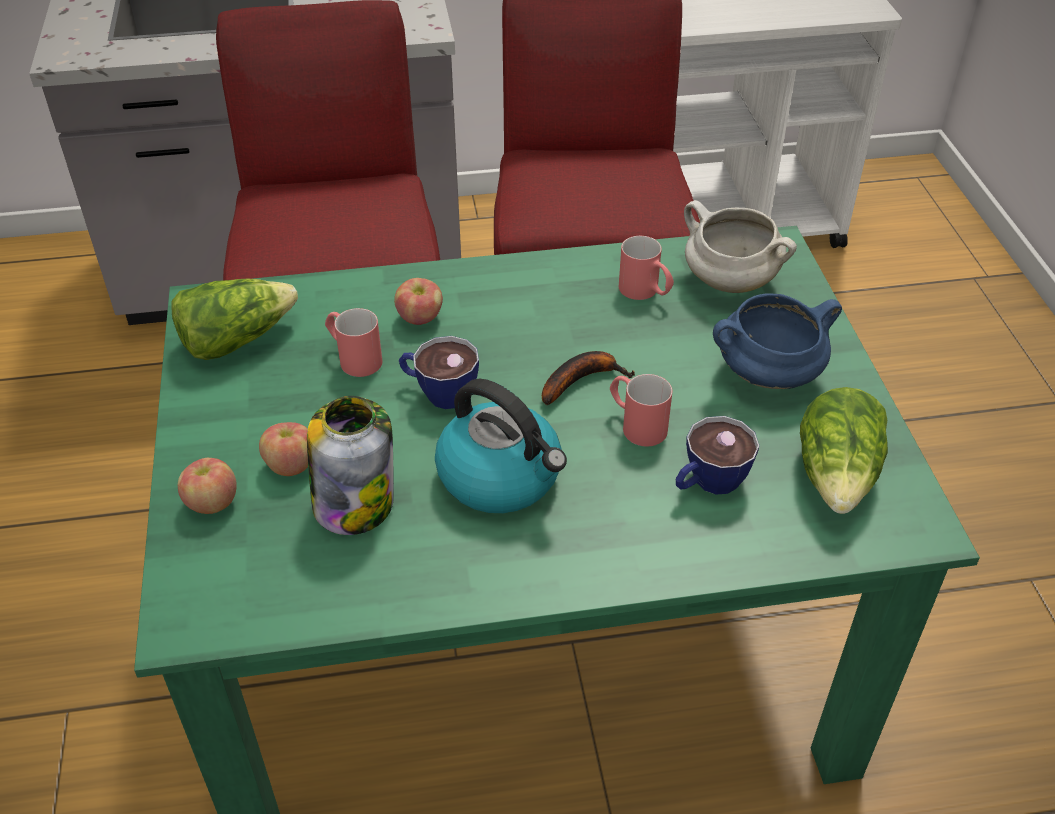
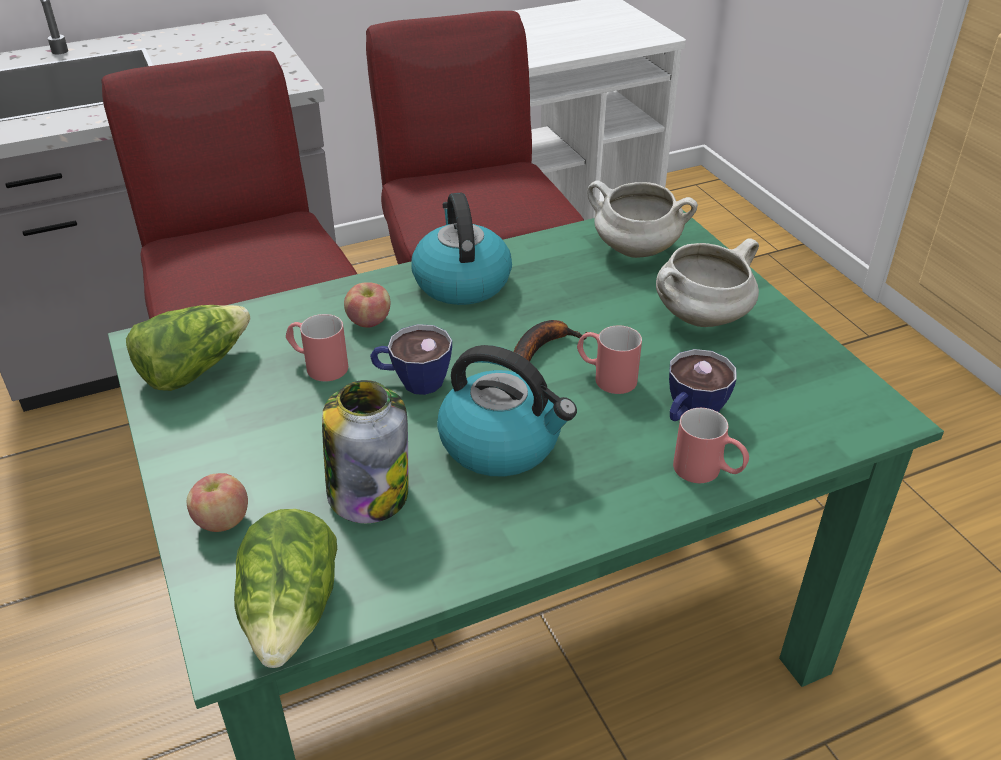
camera: 15 degrees left, 5 degrees down
apple [259,422,308,476] -> none
red mug [619,236,674,300] -> red mug moved to [673,408,749,483]
blue cooking pot [713,293,842,389] -> white cooking pot [656,238,759,327]
lettuce [800,387,888,514] -> lettuce moved to [234,509,337,668]
none -> kettle [411,193,512,305]

